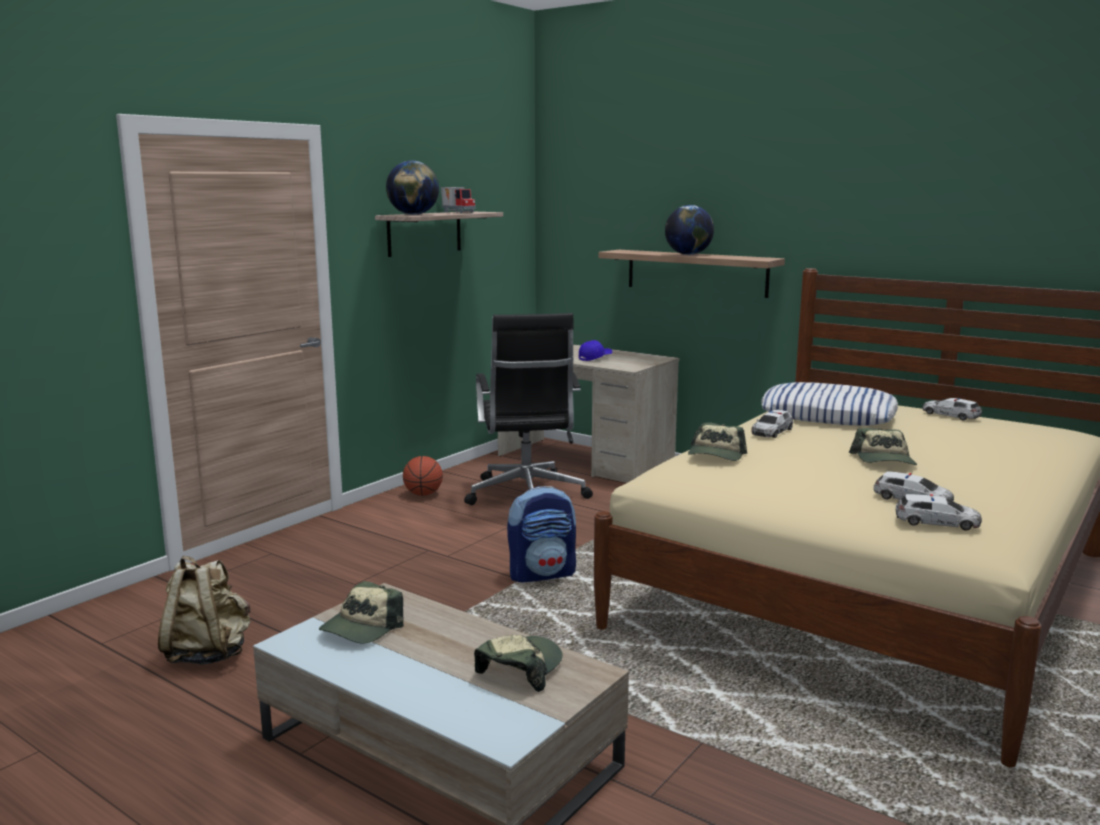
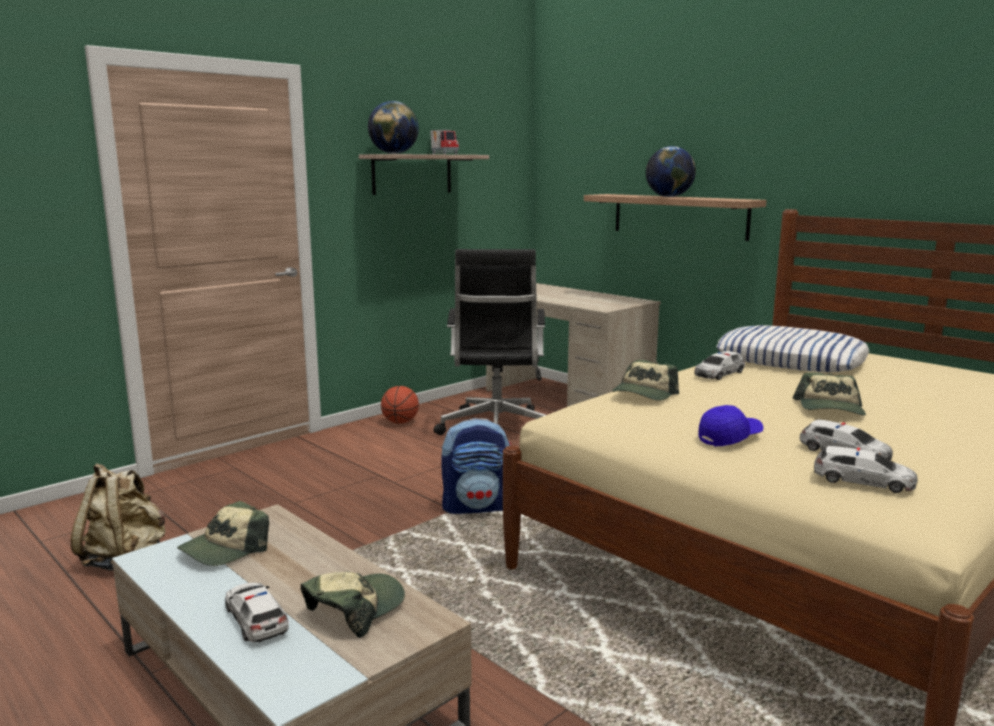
camera: 10 degrees right, 0 degrees up
blue cap [579,340,612,361] -> blue cap moved to [698,405,764,446]
toy car [923,398,982,420] -> toy car moved to [225,583,289,643]

